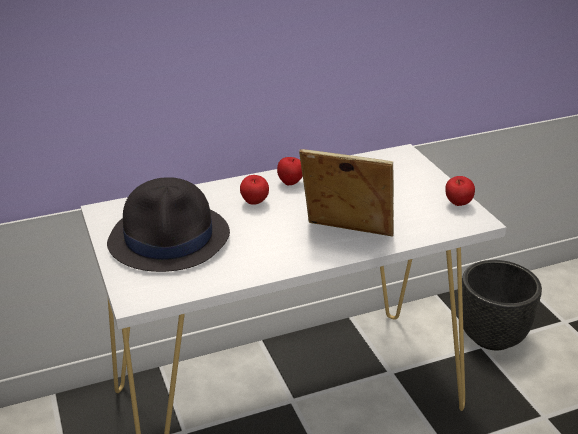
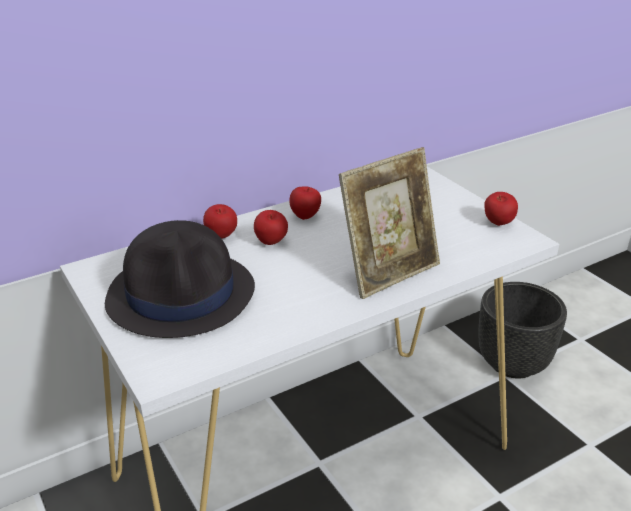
camera: 10 degrees left, 0 degrees up
picture frame [299,149,394,237] -> picture frame turned 135 degrees clockwise [339,147,440,299]
none -> apple [203,204,237,239]

